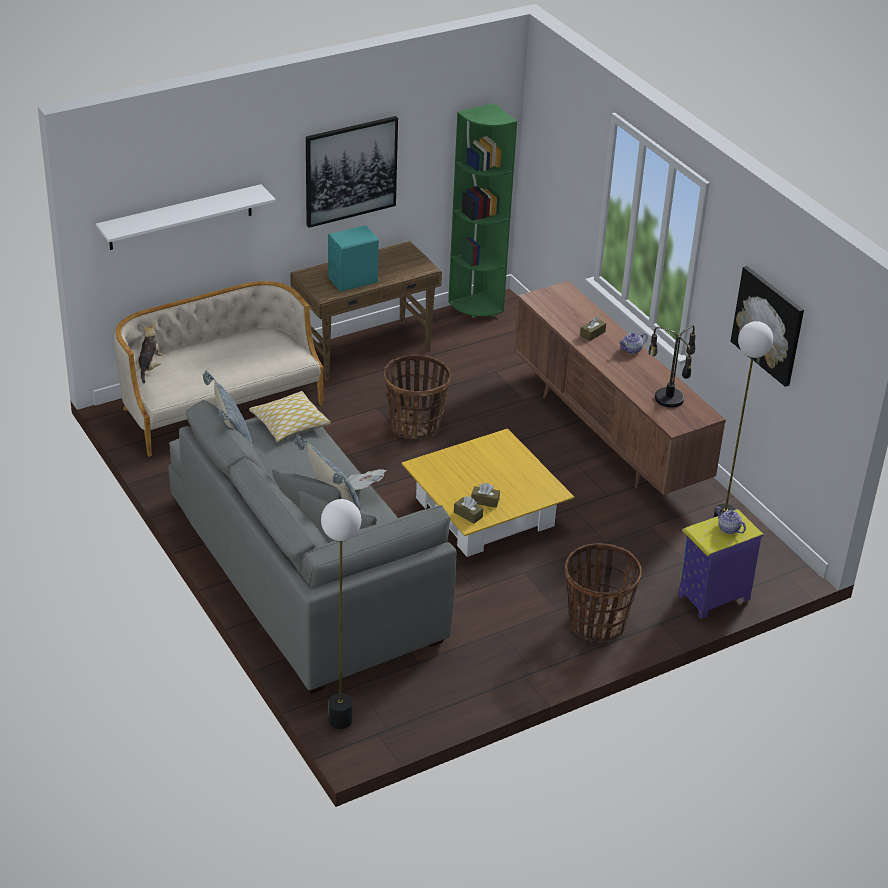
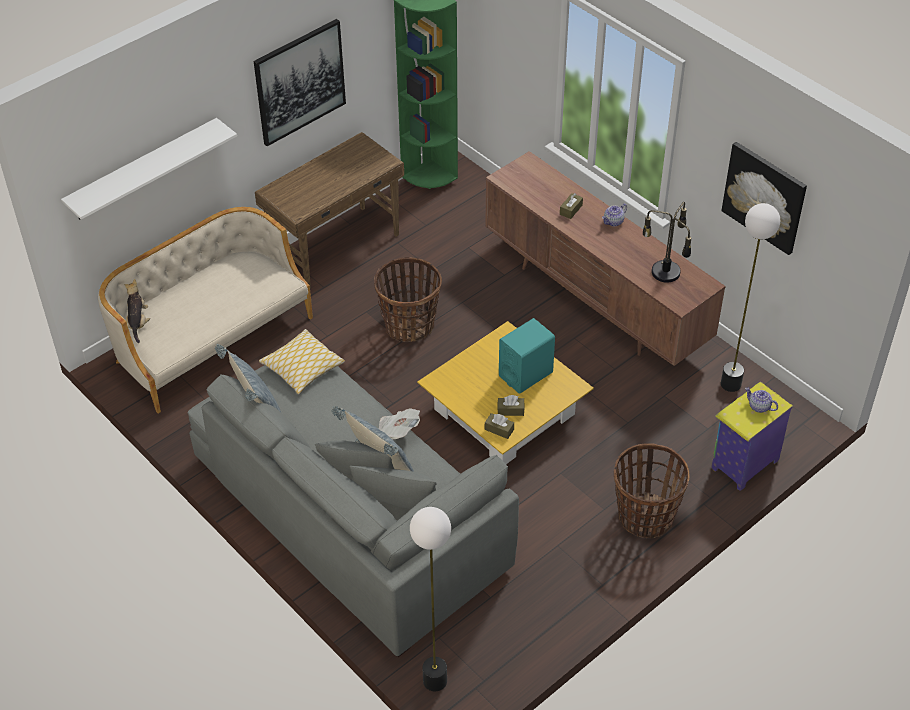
camera: 10 degrees left, 10 degrees up
turquoise speaker [328,225,379,292] -> turquoise speaker moved to [499,318,555,394]

